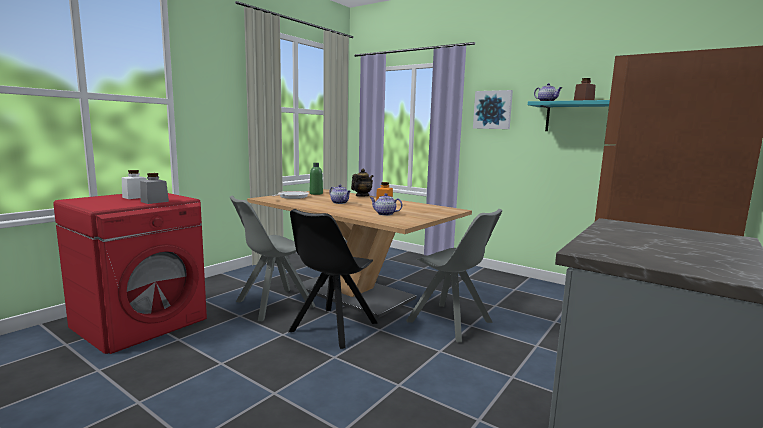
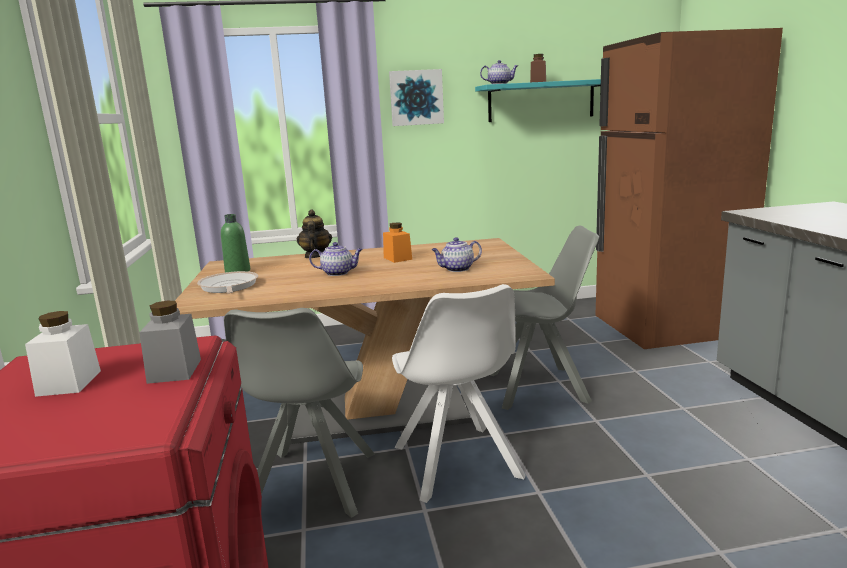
camera: 45 degrees left, 5 degrees up
black chair [288,209,378,349] -> white chair [392,284,526,503]

